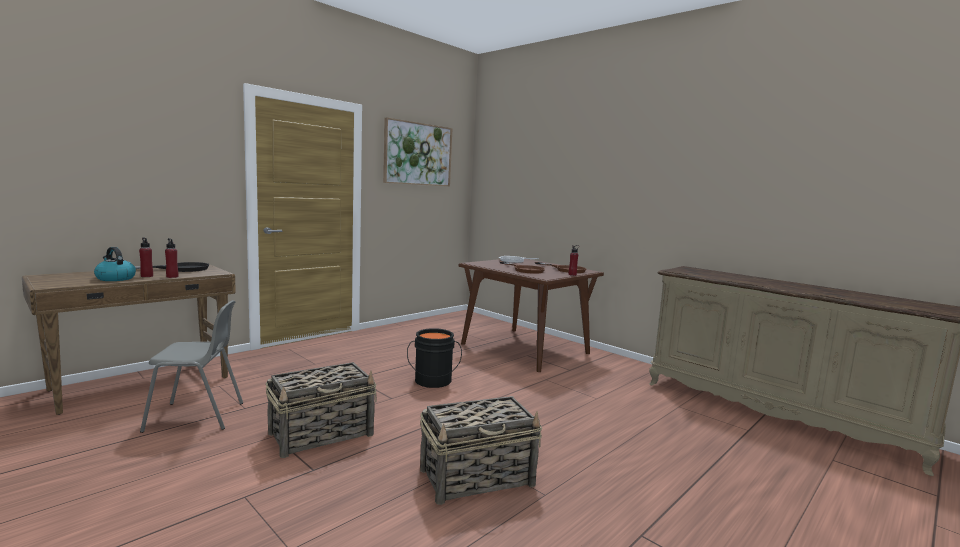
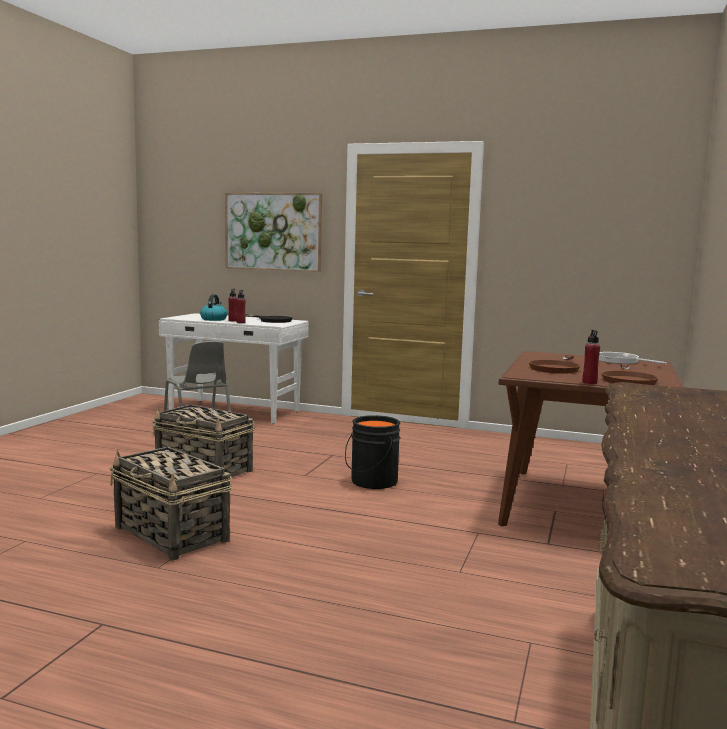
camera: 65 degrees right, 0 degrees up
brown console table [22,264,236,415] -> white console table [159,313,309,424]
picture [383,118,452,186] -> picture moved to [225,193,322,272]

